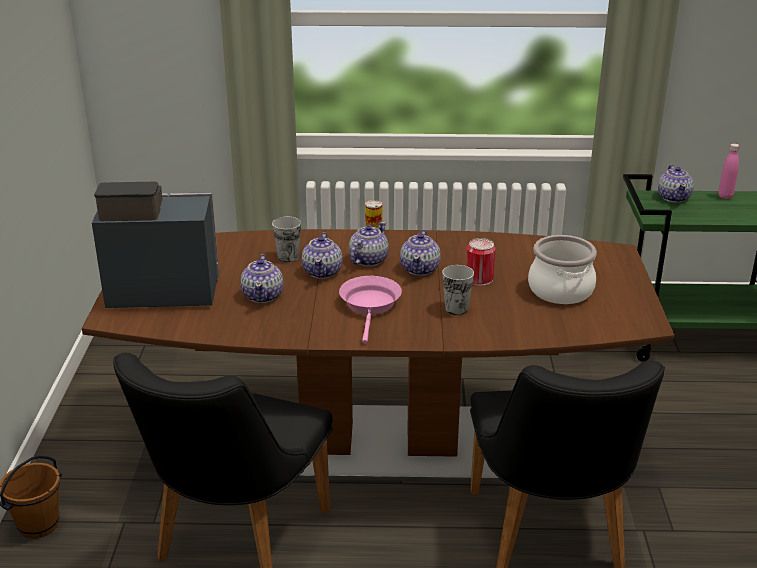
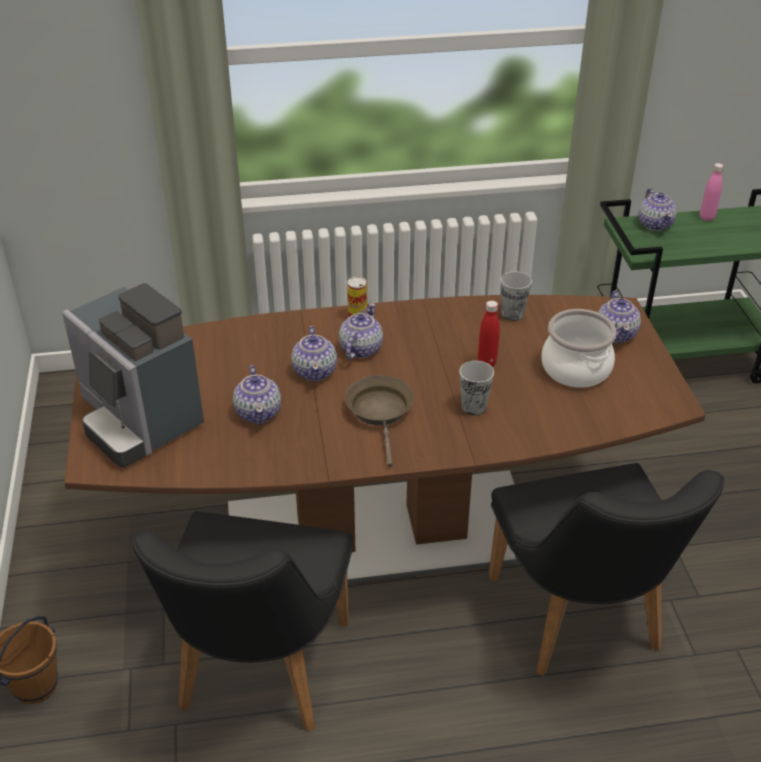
camera: 10 degrees left, 10 degrees up
coffee machine [92,182,220,308] -> coffee machine turned 120 degrees counterclockwise [62,283,204,467]
cup [272,217,301,262] -> cup moved to [501,271,532,321]
pink frying pan [339,276,402,344] -> brown frying pan [345,375,414,467]
teapot [400,230,440,276] -> teapot moved to [598,290,641,343]
can [466,238,496,286] -> red bottle [478,301,500,367]

